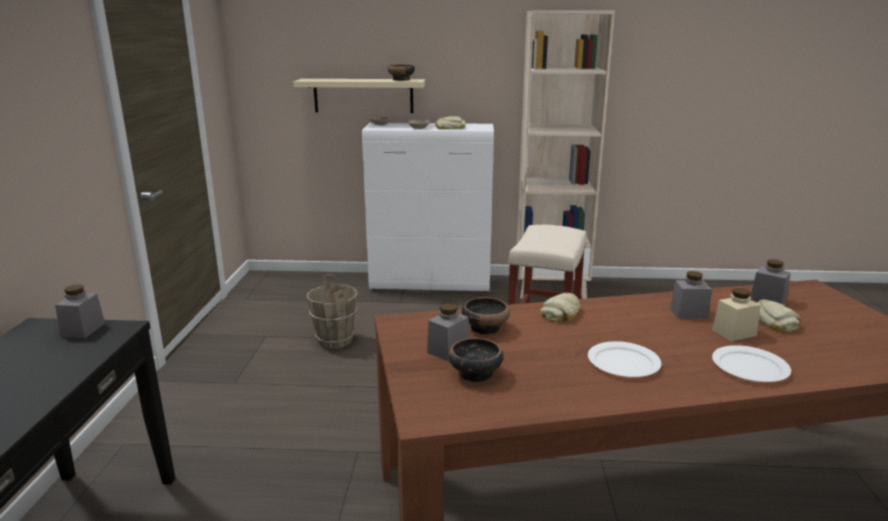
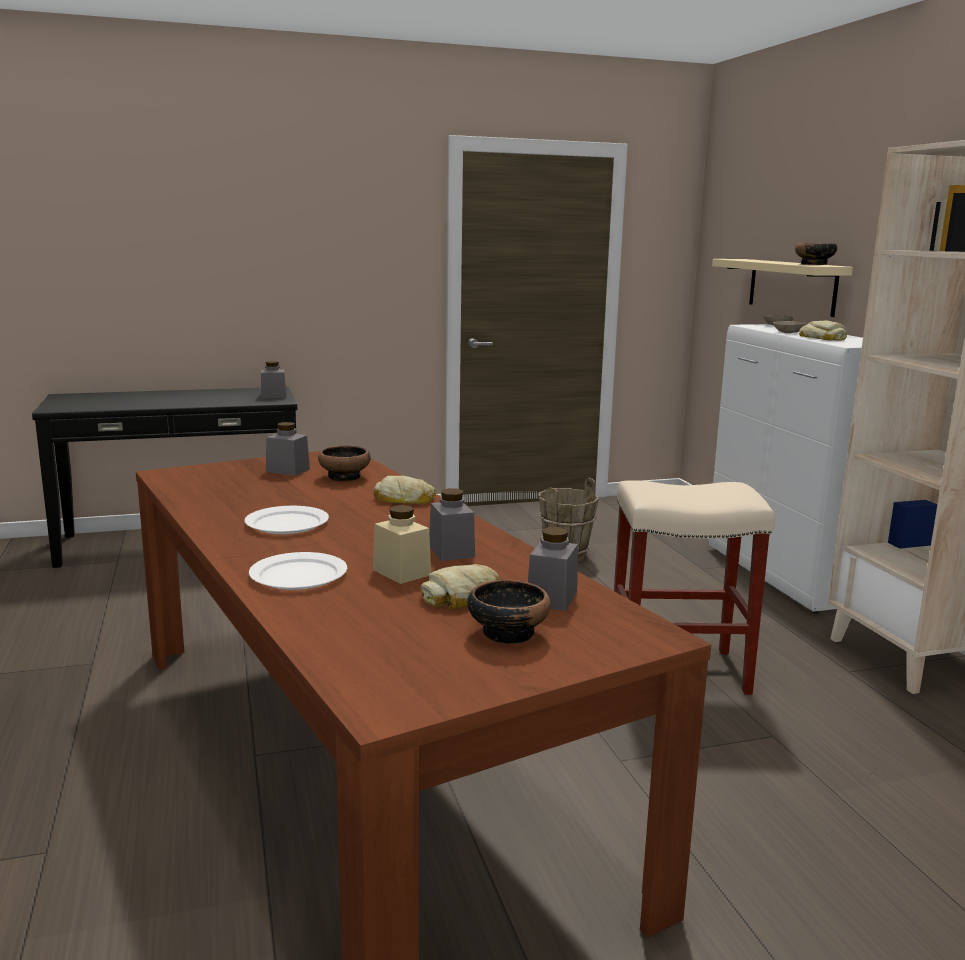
camera: 70 degrees right, 5 degrees down
bowl [448,338,504,382] -> bowl moved to [467,580,551,644]

